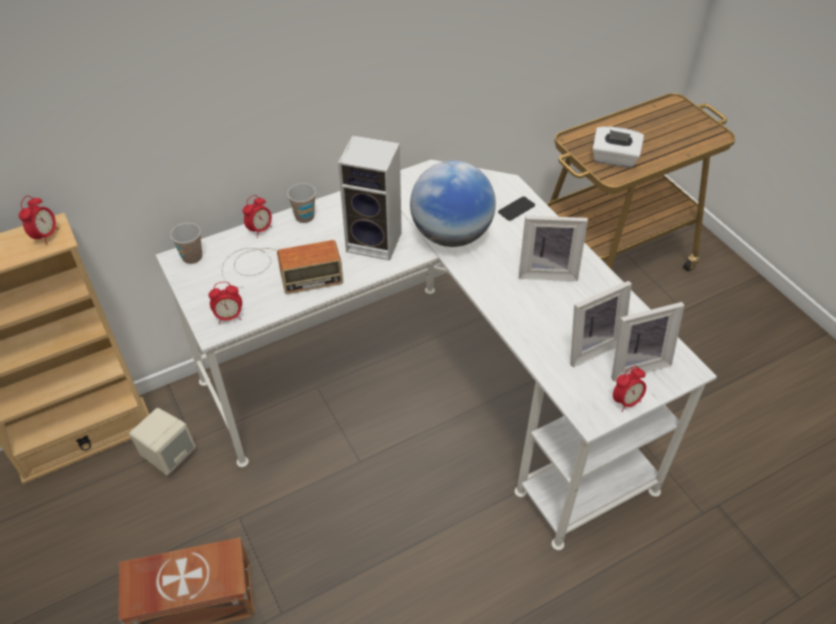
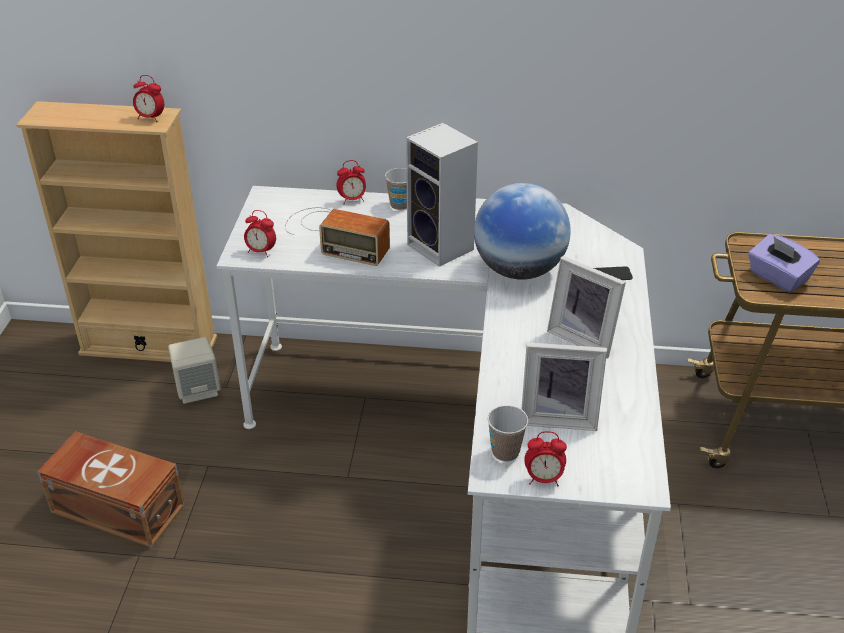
camera: 35 degrees right, 10 degrees down
alarm clock [19,196,58,244] -> alarm clock turned 60 degrees clockwise [133,75,164,122]
cup [170,223,202,264] -> cup moved to [488,405,528,462]
white tissue box [592,126,644,168] -> purple tissue box [748,234,820,292]
picture frame [611,302,684,381] -> none

